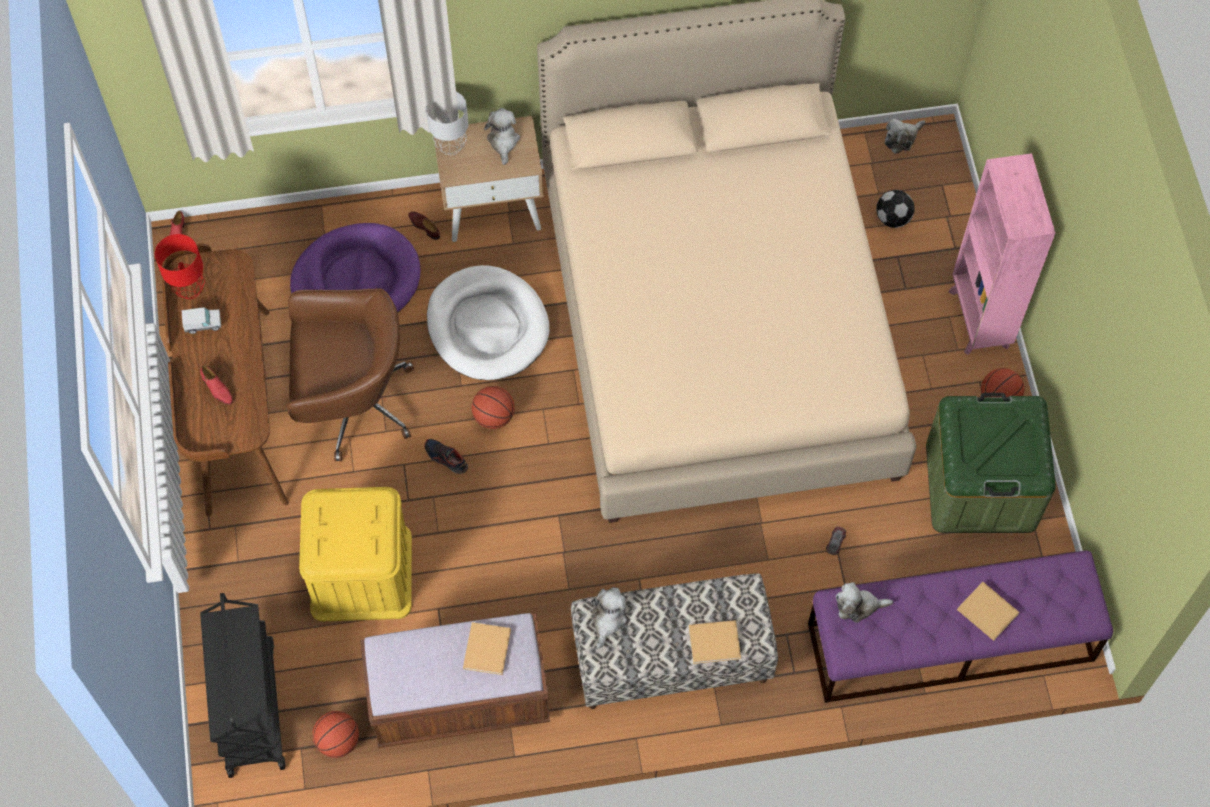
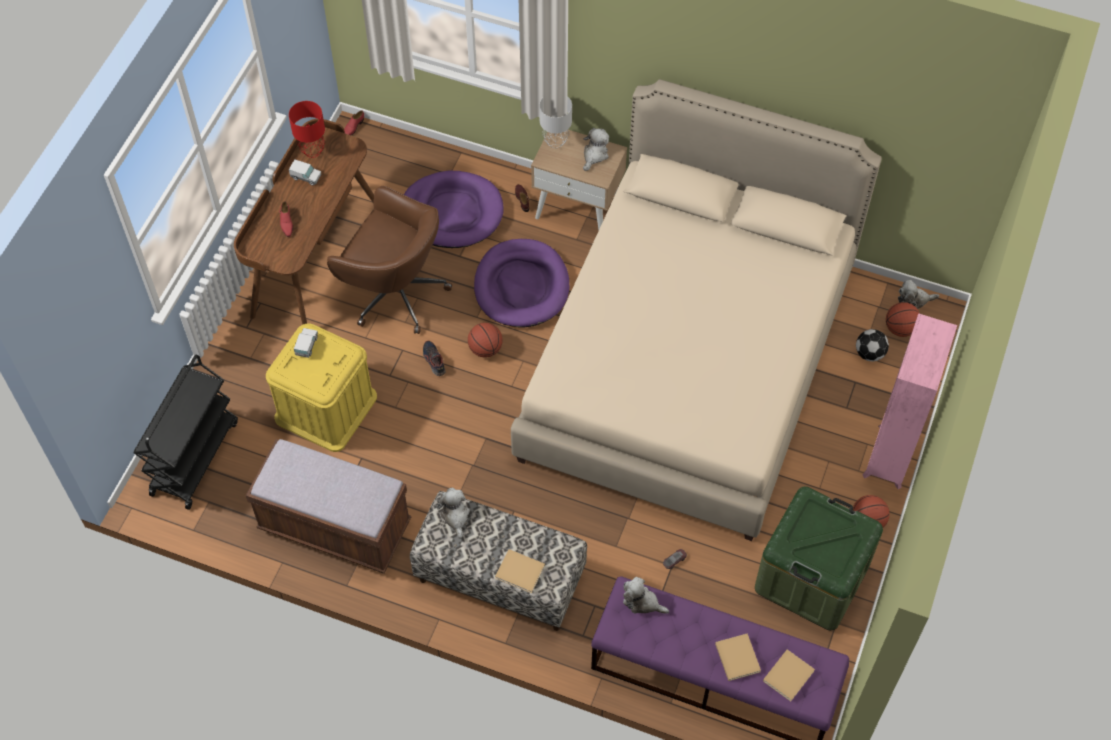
camera: 30 degrees right, 5 degrees down
basketball [312,711,359,758] -> basketball moved to [886,302,920,337]
white dog bed [427,265,549,380] -> purple dog bed [474,239,569,328]
beige book [463,622,511,675] -> beige book moved to [763,649,815,701]
plush toy [590,587,627,648] -> plush toy turned 60 degrees counterclockwise [437,488,470,539]
none -> toy truck [294,328,318,358]

